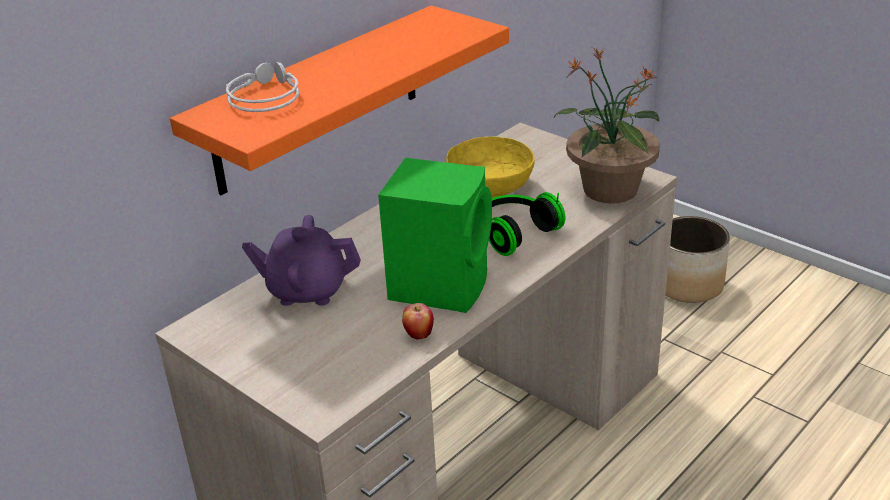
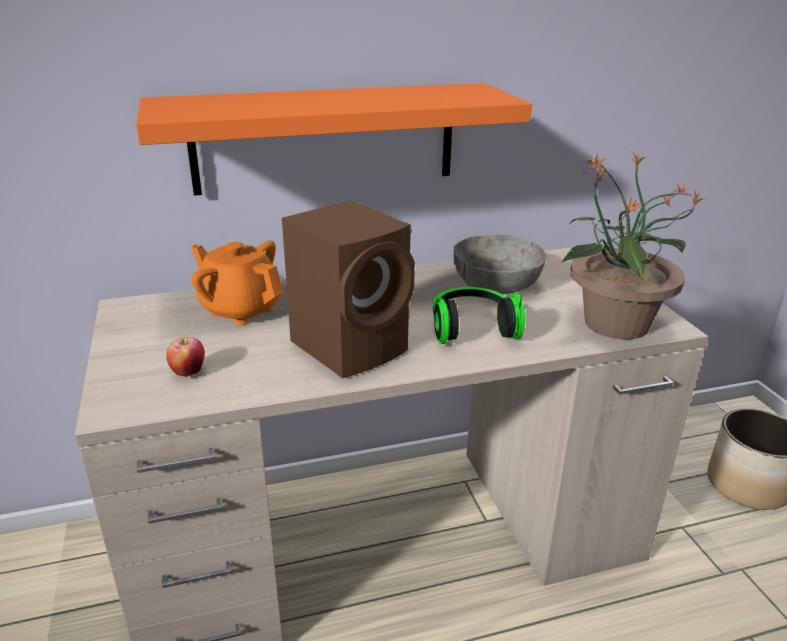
camera: 30 degrees right, 5 degrees down
grey headphones [226,62,299,112] -> none
purple teapot [242,215,361,306] -> orange teapot [191,241,283,326]
green speaker [378,158,492,313] -> brown speaker [282,200,415,379]
apple [402,303,434,340] -> apple moved to [166,337,205,377]
yellow bowl [446,136,535,197] -> grey bowl [453,235,546,294]

